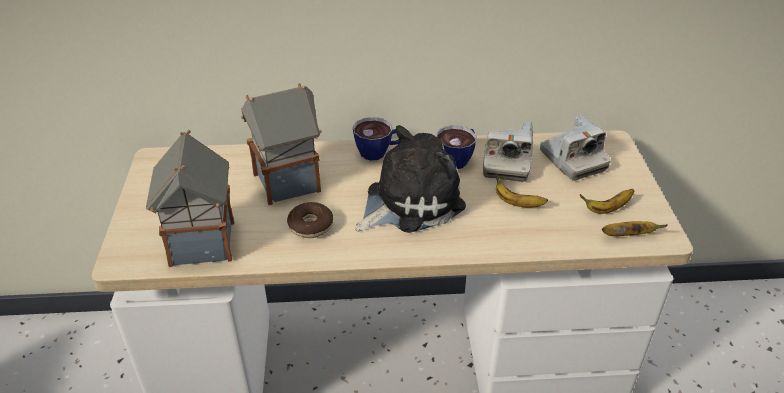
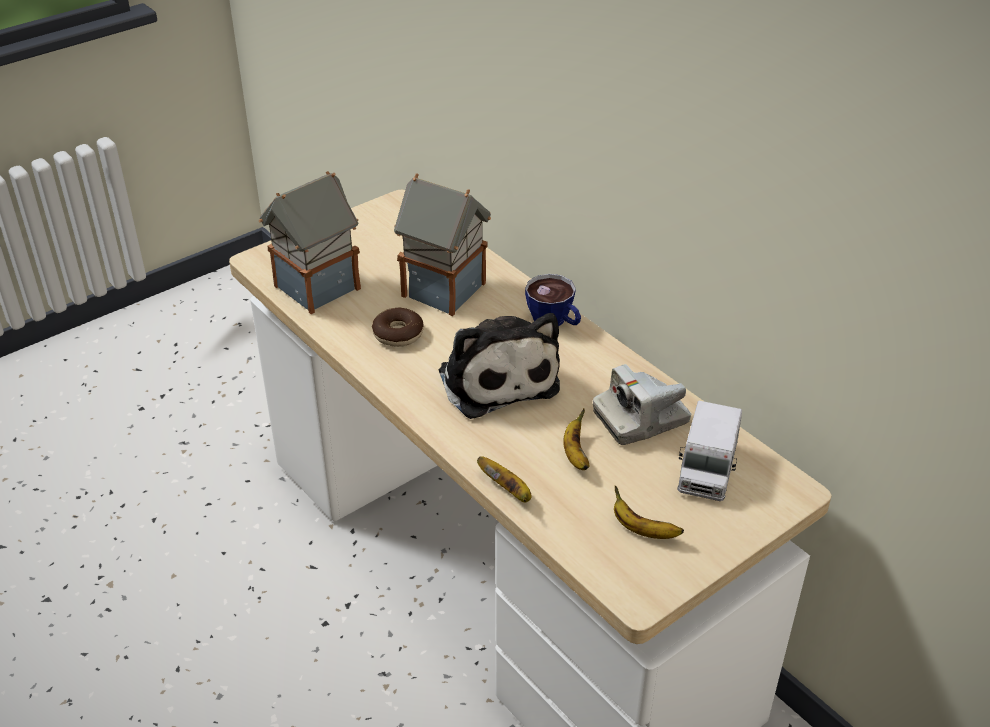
camera: 55 degrees right, 0 degrees up
plush toy [355,125,466,233] -> plush toy turned 45 degrees clockwise [439,313,560,419]
cup [436,125,477,169] -> none
camera [540,115,611,181] -> toy truck [678,401,742,501]
banana [602,221,668,236] -> banana moved to [477,456,532,502]

